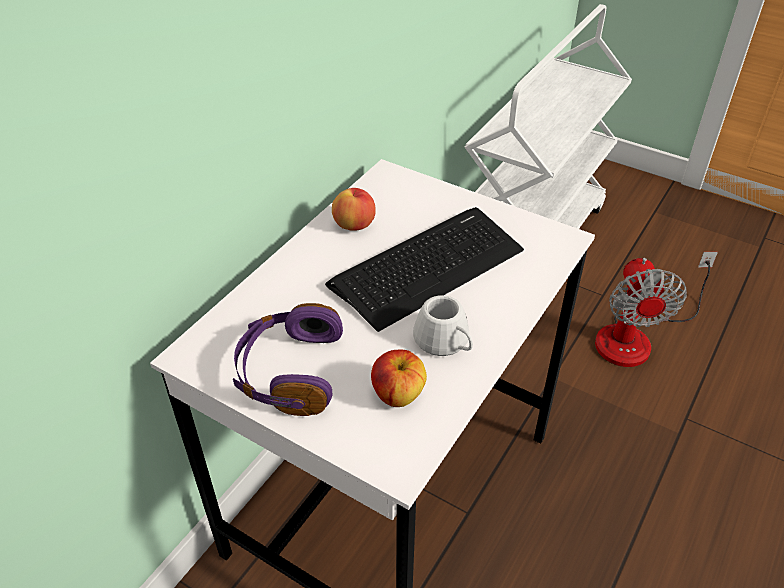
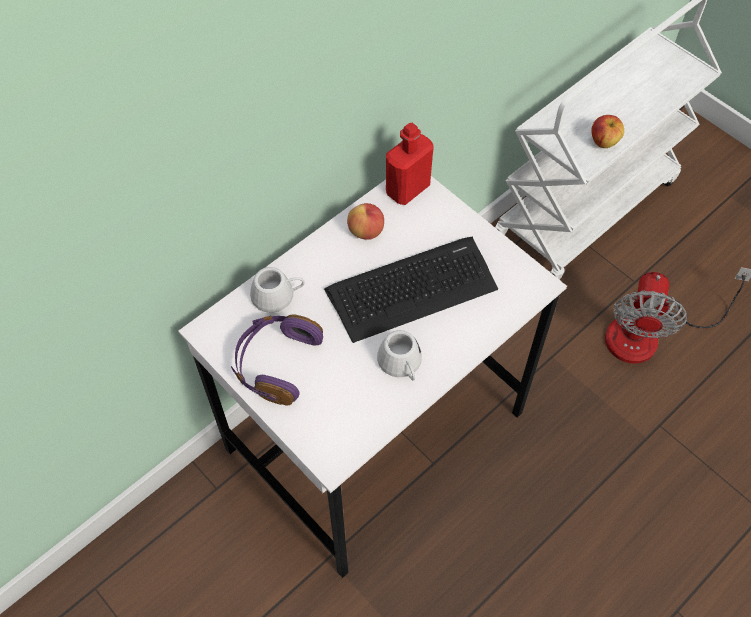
camera: 15 degrees right, 15 degrees up
apple [371,350,427,407] -> apple moved to [591,115,624,148]
none -> white mug [250,267,305,313]
none -> red bottle [386,123,433,205]

